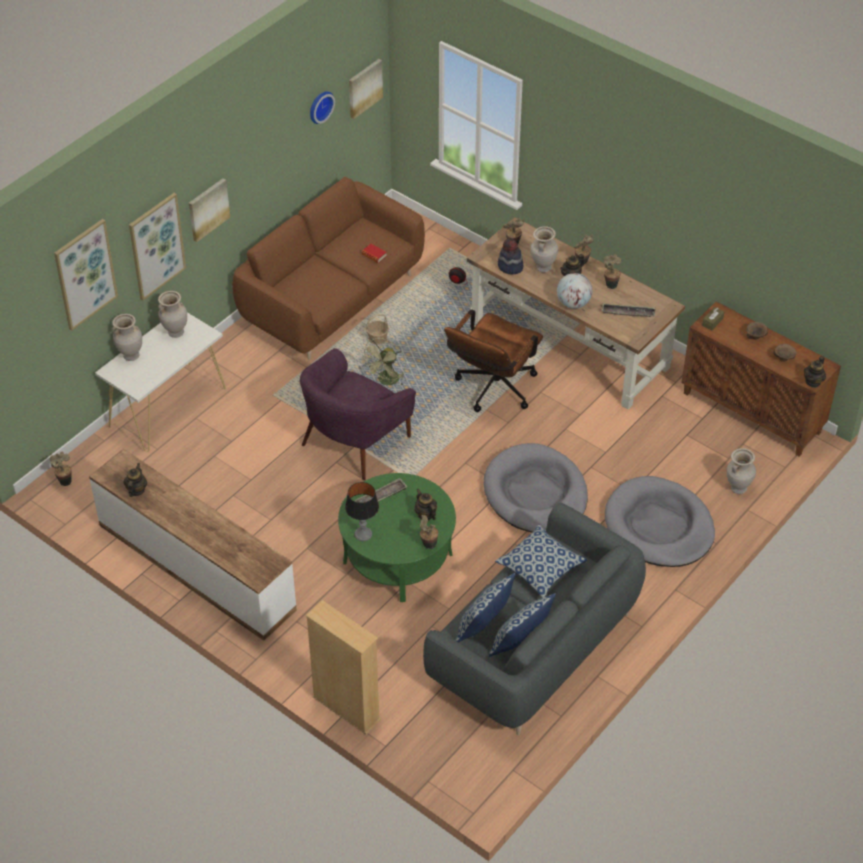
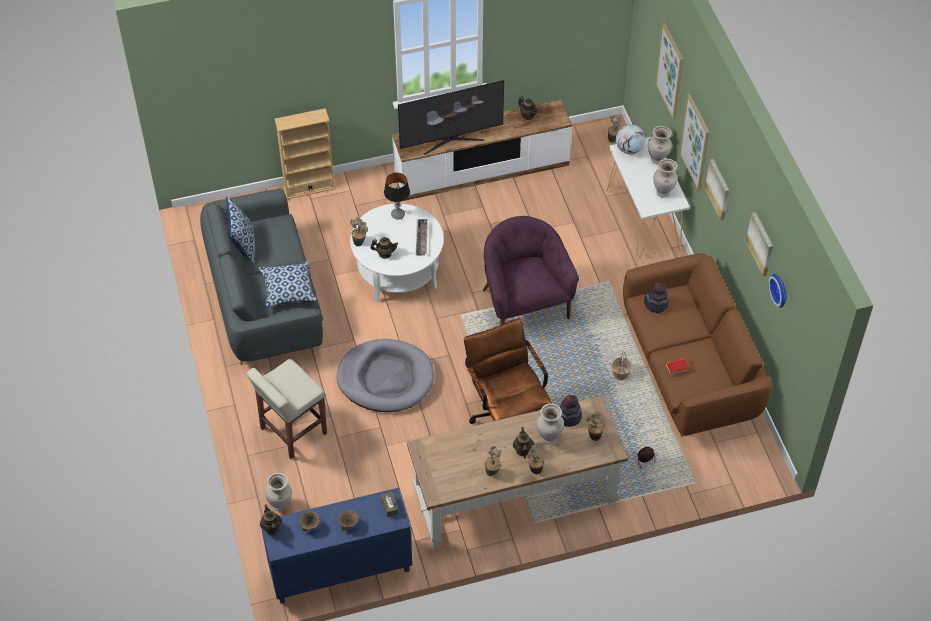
camera: 125 degrees right, 5 degrees up
green coffee table [338,473,456,602] -> white coffee table [350,204,444,302]
picture [349,59,383,119] -> picture moved to [746,212,773,276]
green fan [361,338,406,385] -> none
pillow [456,573,516,643] -> none
globe [557,273,592,309] -> globe moved to [616,124,646,154]
tray [602,303,655,317] -> none
grey dog bed [605,476,715,567] -> beige stool [247,359,327,459]
brown cabinet [681,302,841,456] -> blue cabinet [261,488,412,604]
none -> television [398,80,504,155]
none -> hat [644,283,668,313]

